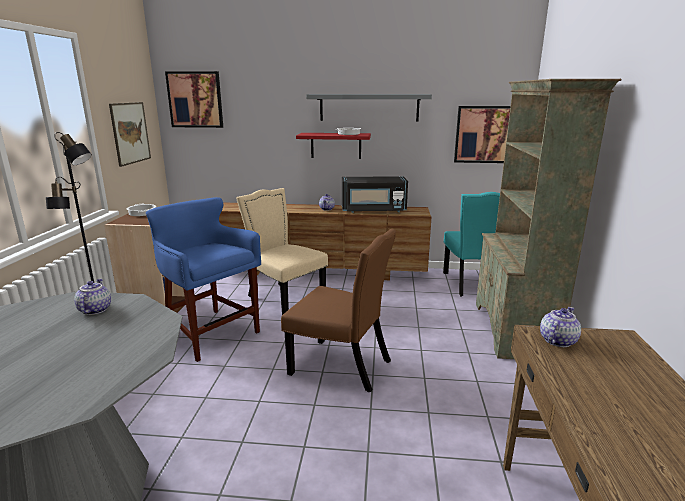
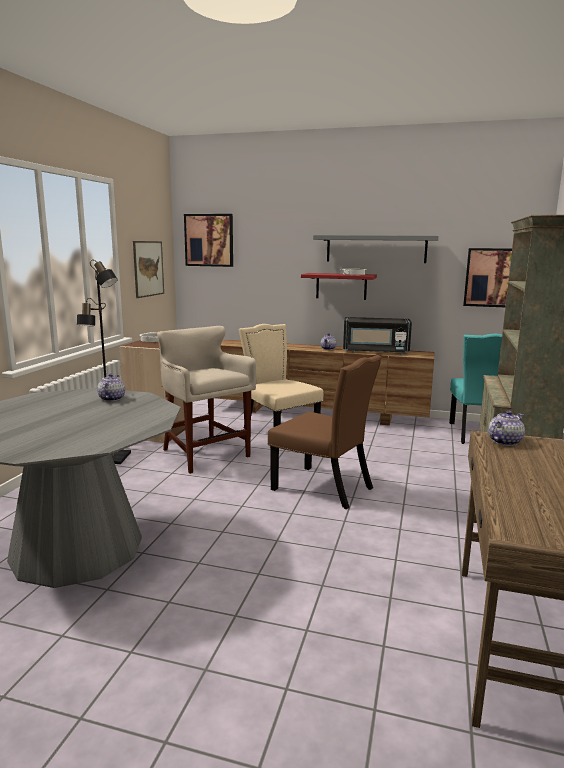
camera: 10 degrees right, 5 degrees down
blue stool [146,197,261,362] -> beige stool [157,326,256,474]

